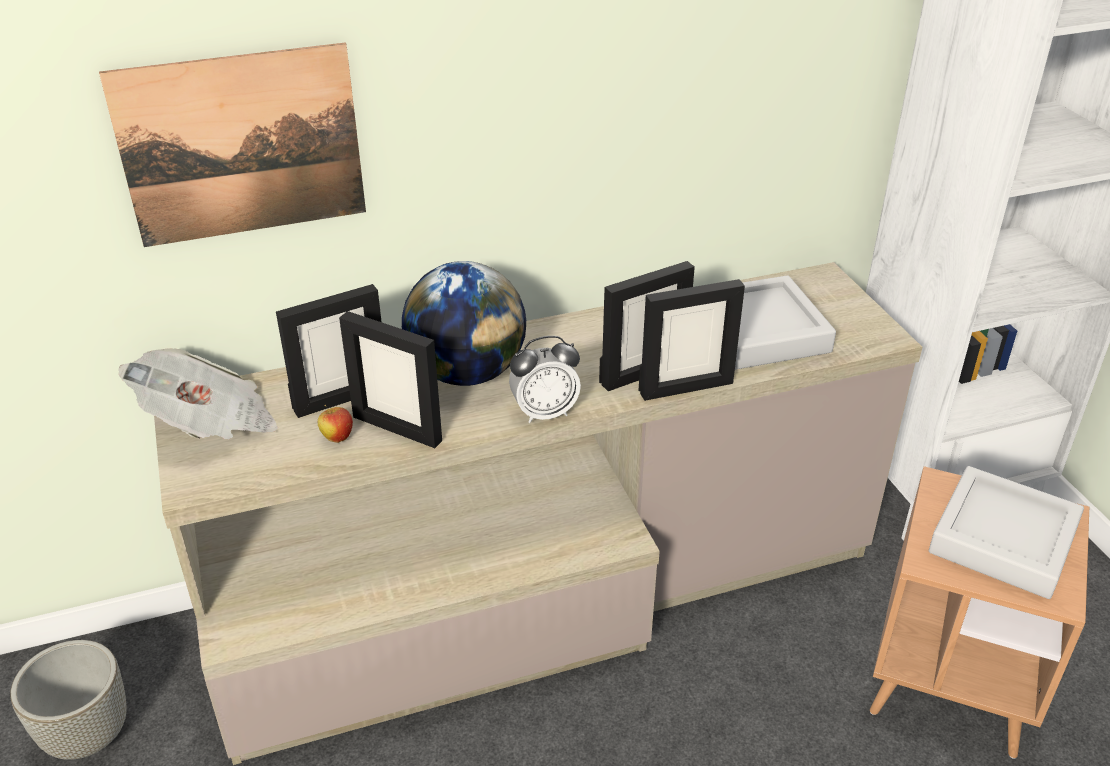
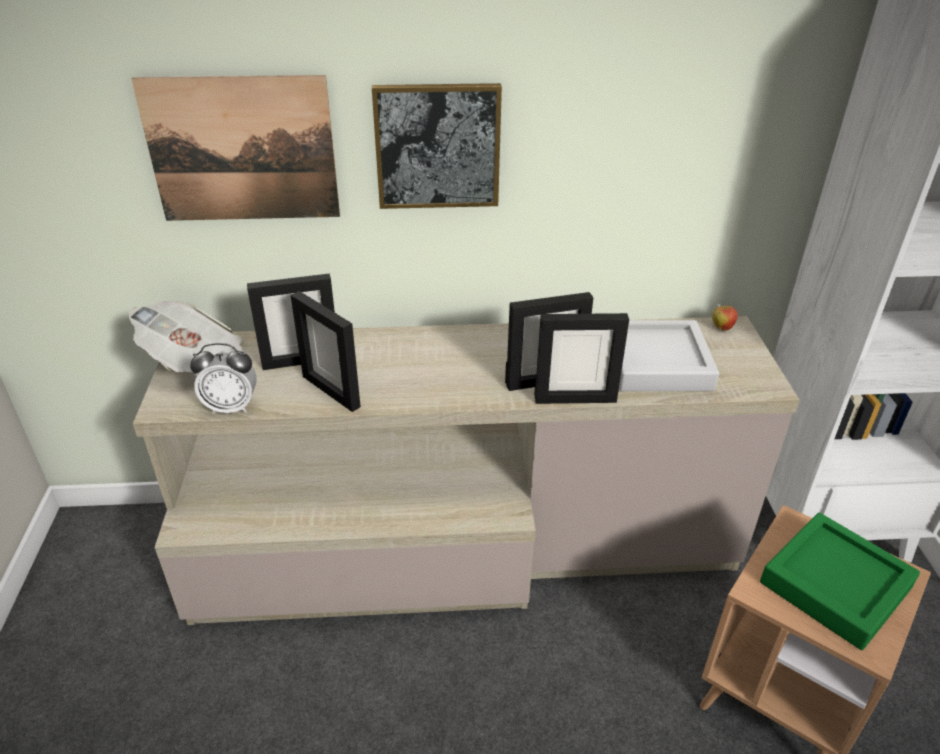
camera: 15 degrees right, 0 degrees up
grey planter [10,640,127,760] -> none
apple [318,405,353,443] -> apple moved to [712,303,738,331]
globe [402,261,526,386] -> none
alarm clock [509,336,581,423] -> alarm clock moved to [190,343,257,414]
grey tray [929,466,1084,599] -> green tray [760,513,920,650]
none -> picture [372,83,502,209]

